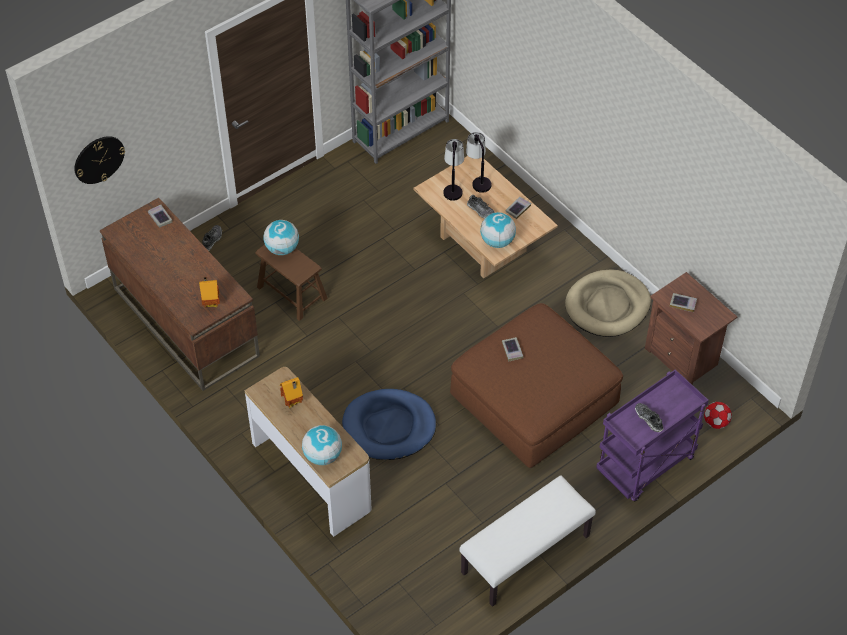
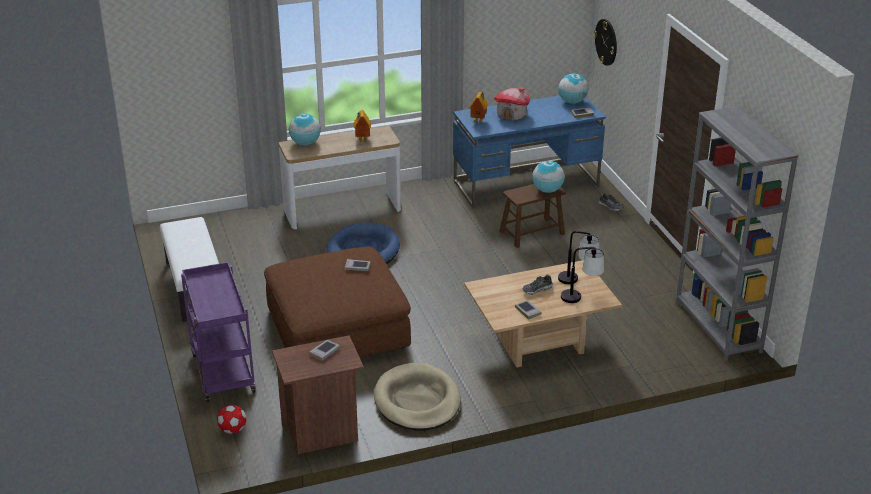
camera: 110 degrees right, 20 degrees down
brown desk [100,198,260,391] -> blue desk [453,96,606,208]
globe [480,212,516,248] -> globe moved to [558,73,588,104]
shoe [635,403,664,432] -> none
none -> toy house [494,88,530,121]

